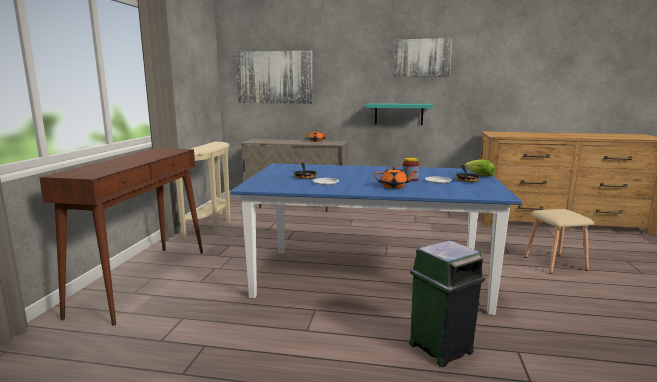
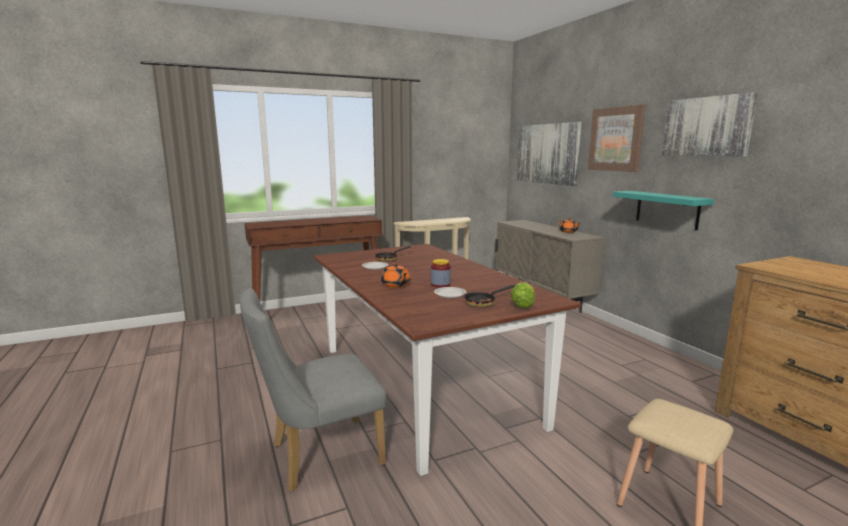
camera: 55 degrees right, 0 degrees up
blue dining table [230,163,522,315] -> brown dining table [314,244,581,476]
green trash can [409,240,485,367] -> grey chair [240,288,386,492]
none -> picture [588,105,646,172]

